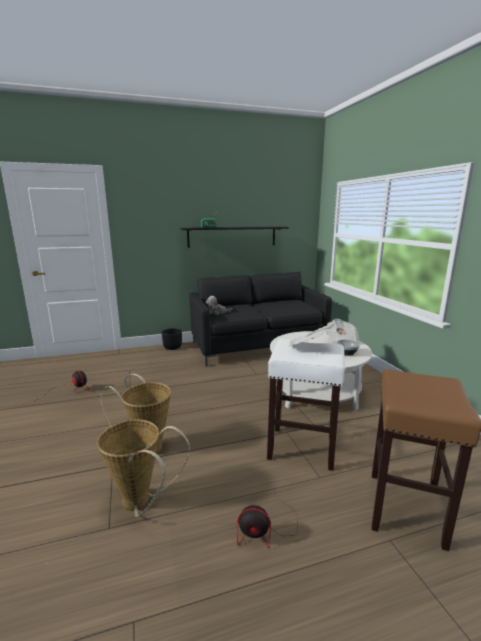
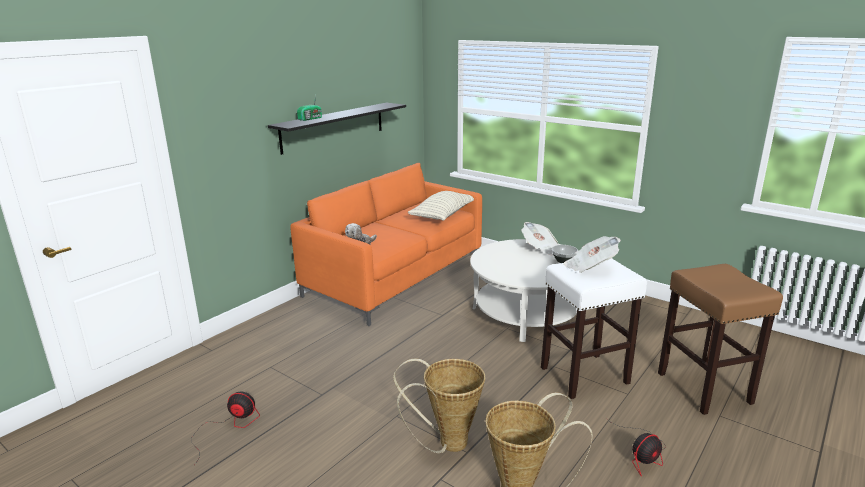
camera: 35 degrees left, 5 degrees up
black planter [162,328,182,350] -> none
black sofa [189,272,332,367] -> orange sofa [290,163,482,326]
none -> pillow [408,191,474,221]

